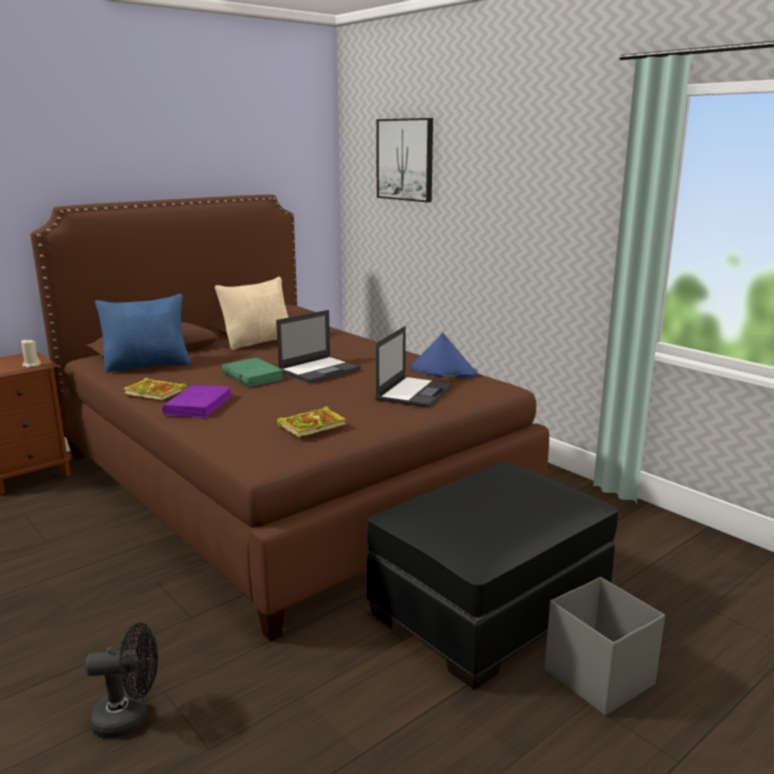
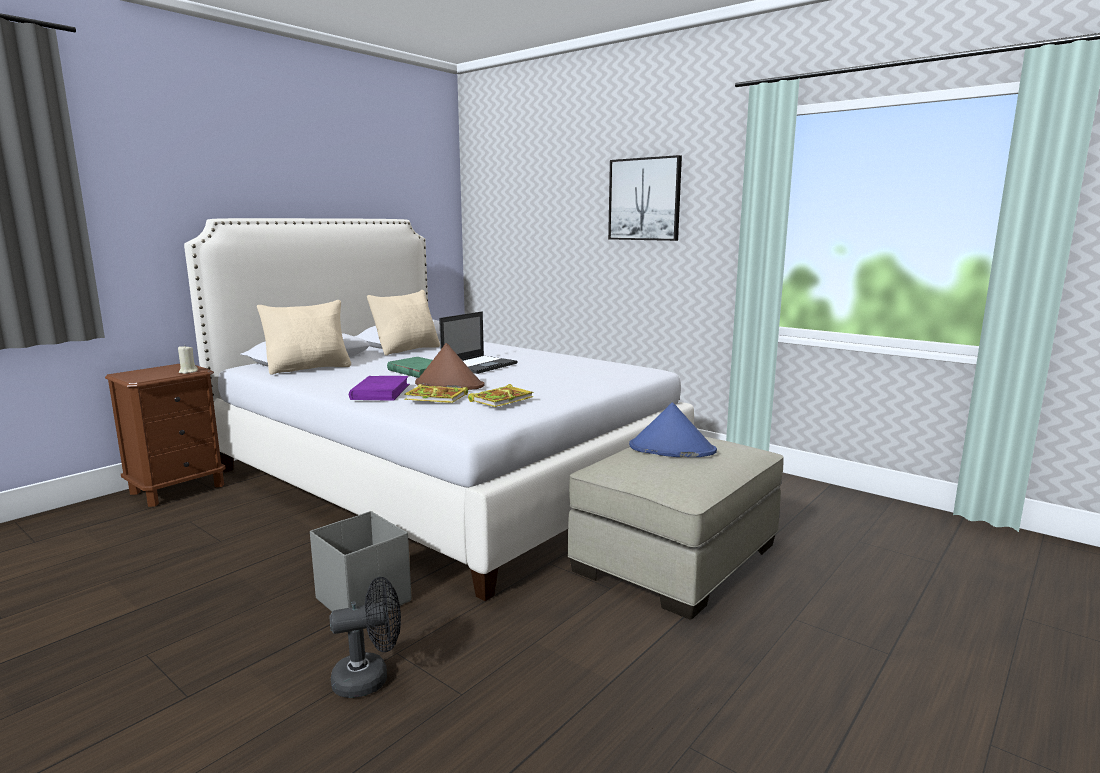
camera: 10 degrees left, 5 degrees down
brown bed [30,195,549,641] -> white bed [184,218,694,601]
blue pillow [95,294,191,373] -> beige pillow [257,300,351,374]
book [123,378,187,400] -> book moved to [404,384,468,403]
black ottoman [366,462,618,689] -> beige ottoman [567,436,784,620]
laptop [375,326,454,408] -> none
picture [376,118,433,202] -> picture moved to [608,155,682,241]
blue hat [410,333,478,378] -> blue hat moved to [629,403,717,457]
grey storage box [545,577,665,716] -> grey storage box moved to [310,511,412,611]
none -> brown hat [415,343,484,390]

